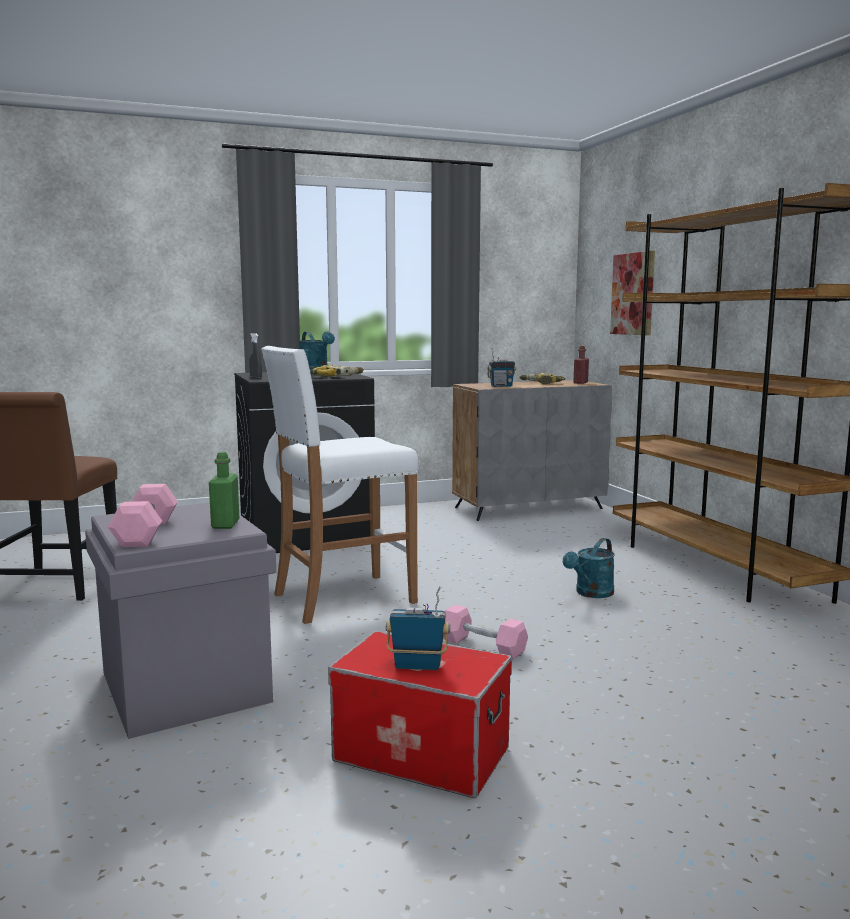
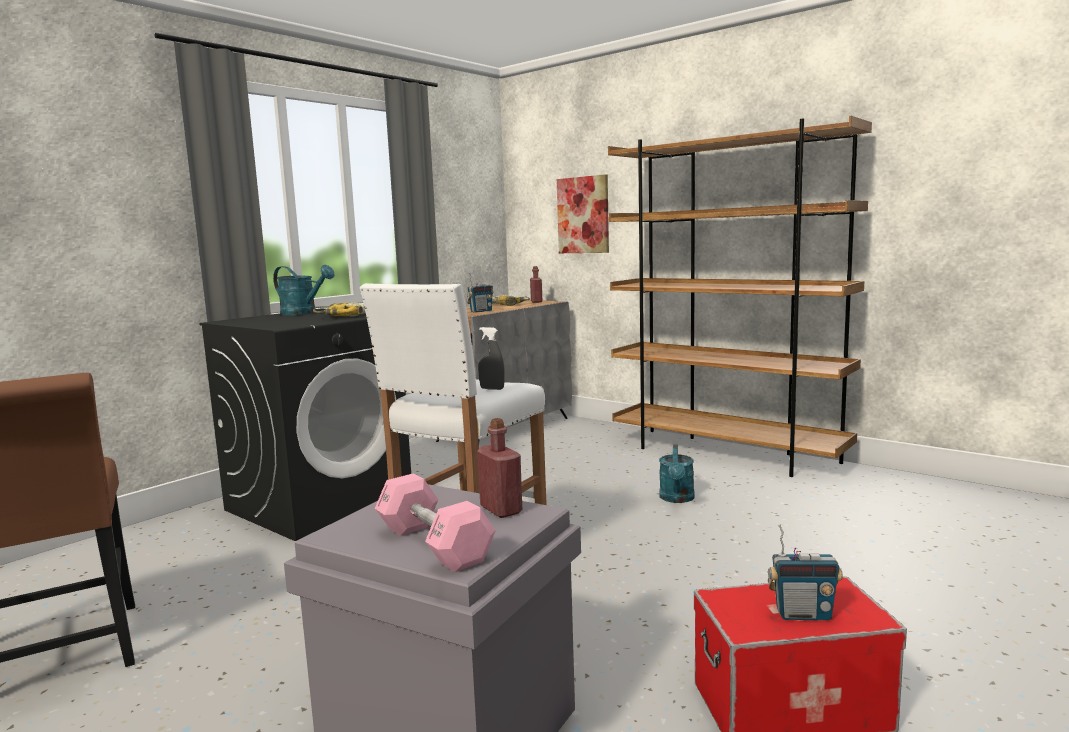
camera: 30 degrees left, 0 degrees up
green bottle [209,452,240,529] -> red bottle [477,418,522,518]
grey spray bottle [249,333,262,378] -> grey spray bottle moved to [478,327,505,390]
radio [386,586,450,670] -> radio turned 150 degrees counterclockwise [768,524,843,620]
pink dumbbell [443,605,528,660] -> none

